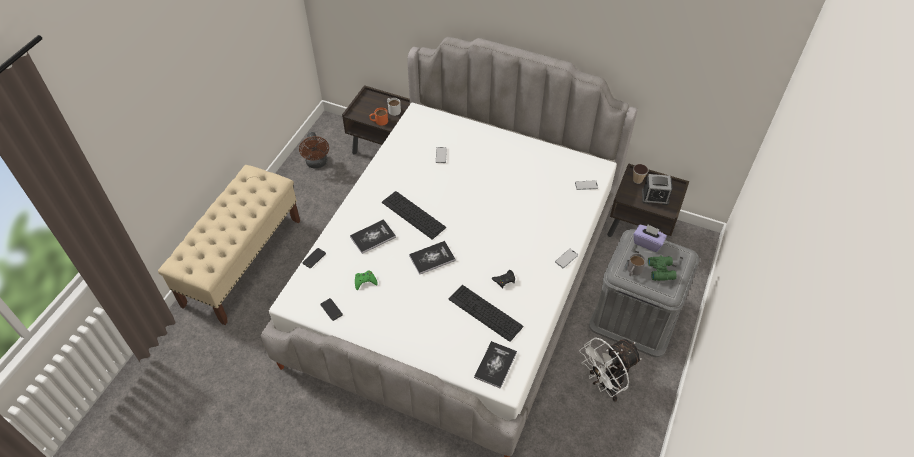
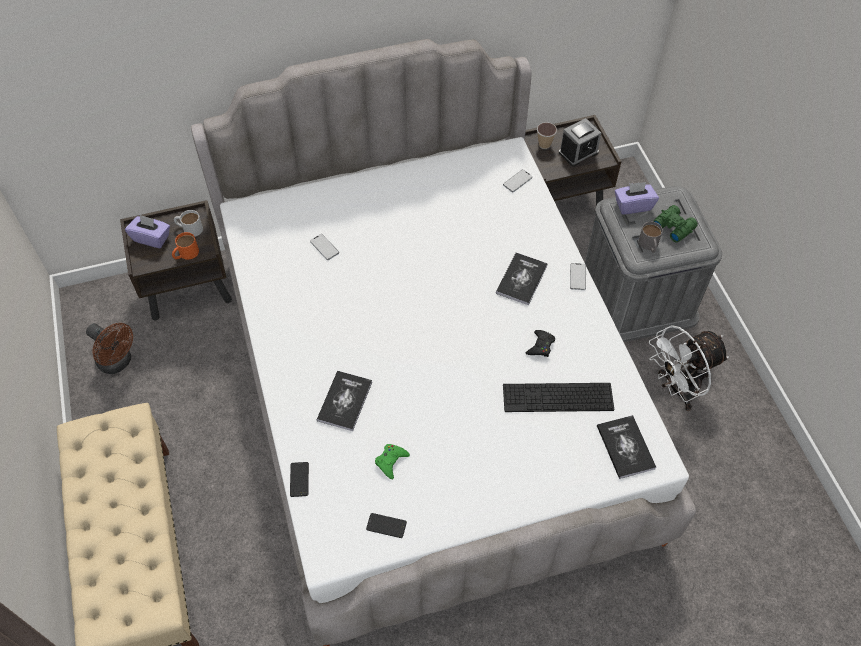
camera: 40 degrees left, 5 degrees up
keyboard [382,191,446,240] -> none
book [409,241,456,275] -> book moved to [496,252,548,305]
white fan [579,337,642,402] -> white fan turned 45 degrees clockwise [649,325,729,411]
none -> purple tissue box [125,215,170,248]

